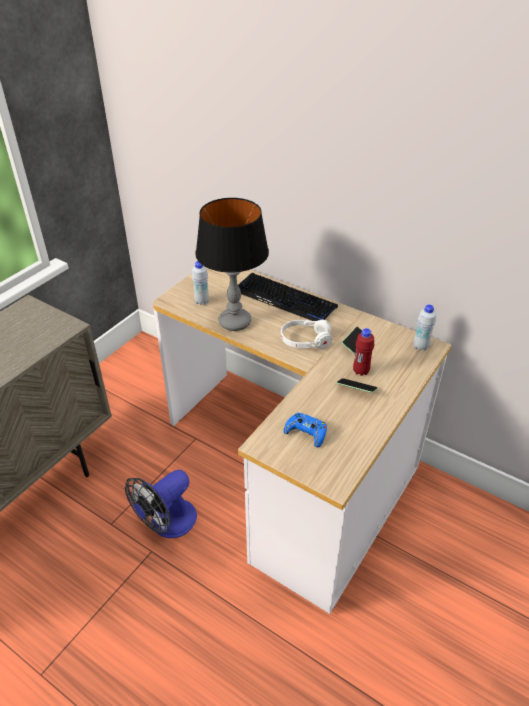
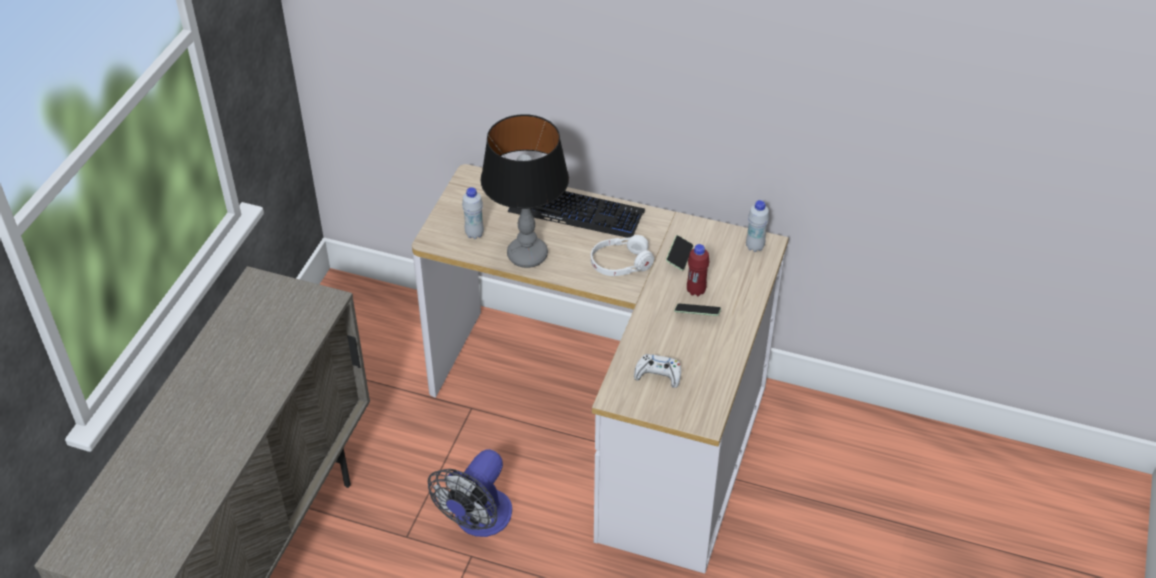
camera: 15 degrees left, 5 degrees up
blue game controller [284,413,327,447] -> white game controller [634,354,681,388]

